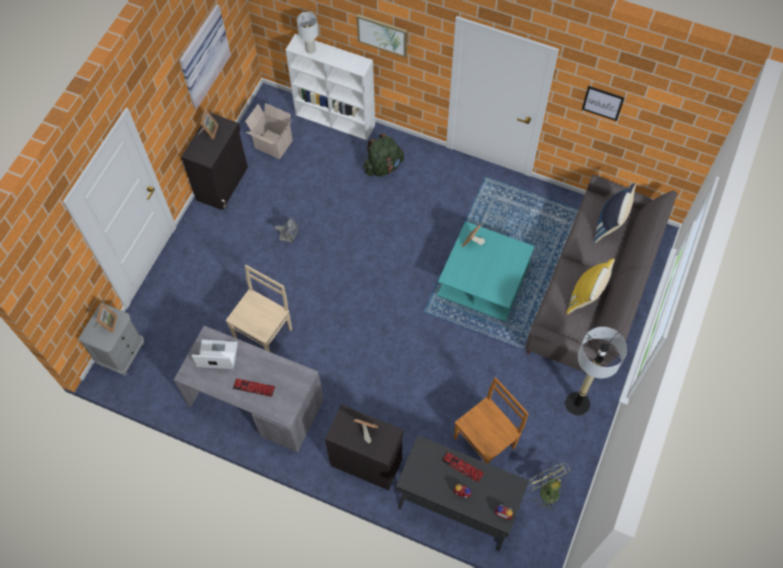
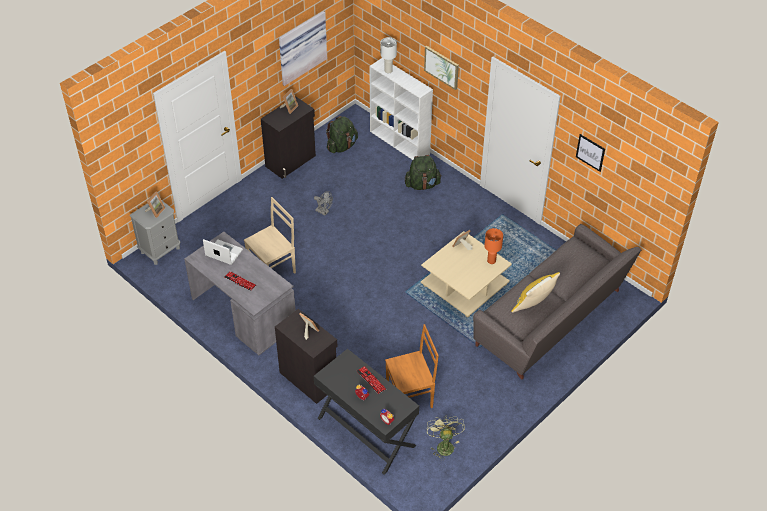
camera: 20 degrees right, 15 degrees down
cardboard box [245,103,293,159] -> green backpack [326,116,358,153]
turquoise coffee table [437,221,535,322] -> beige coffee table [421,231,512,318]
floor lamp [565,327,627,416] -> none
blue pillow [594,183,636,243] -> none
none -> orange table lamp [484,228,503,264]

